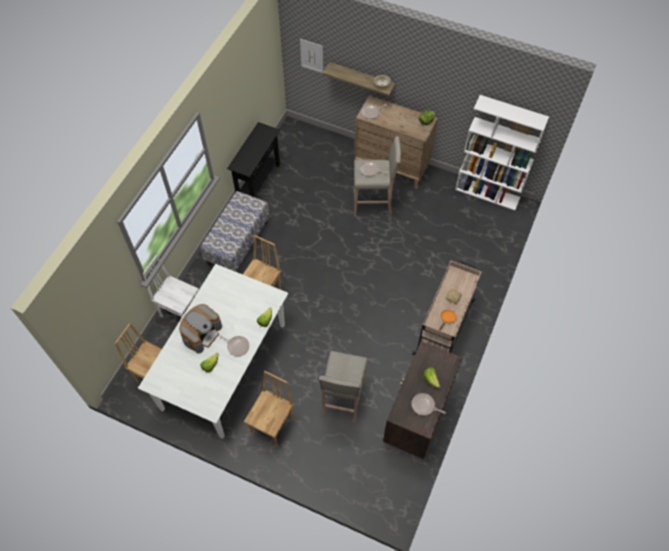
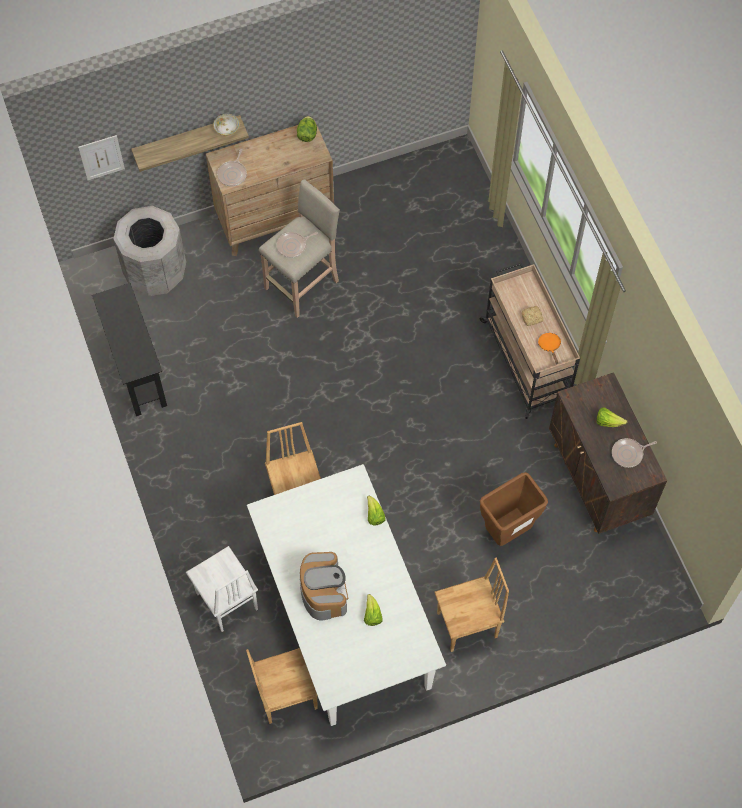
camera: 45 degrees left, 5 degrees up
white chair [143,255,199,318] -> white chair turned 105 degrees counterclockwise [186,546,258,632]
bench [200,191,269,272] -> none
frying pan [219,335,249,356] -> none
brown chair [244,371,294,447] -> brown chair turned 90 degrees clockwise [434,558,509,652]
beige stool [319,351,368,422] -> brown trash can [480,472,548,546]
white bookcase [455,95,549,210] -> none
none -> grey trash can [114,206,186,296]

